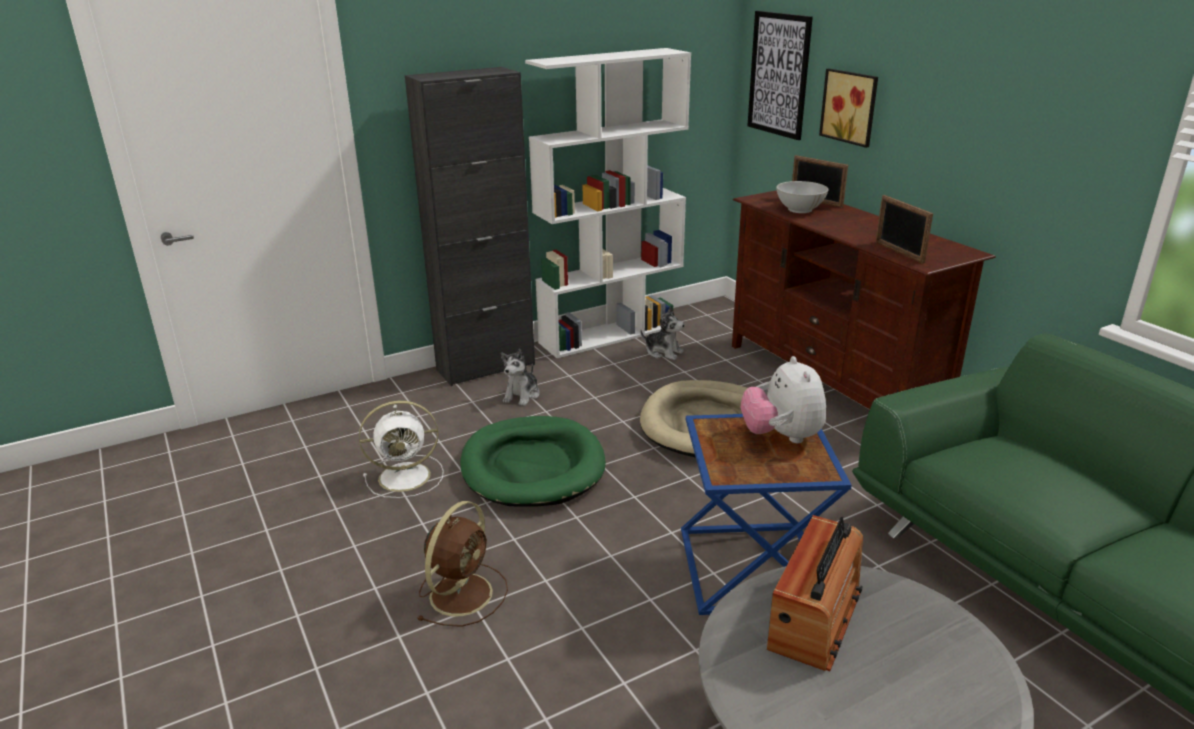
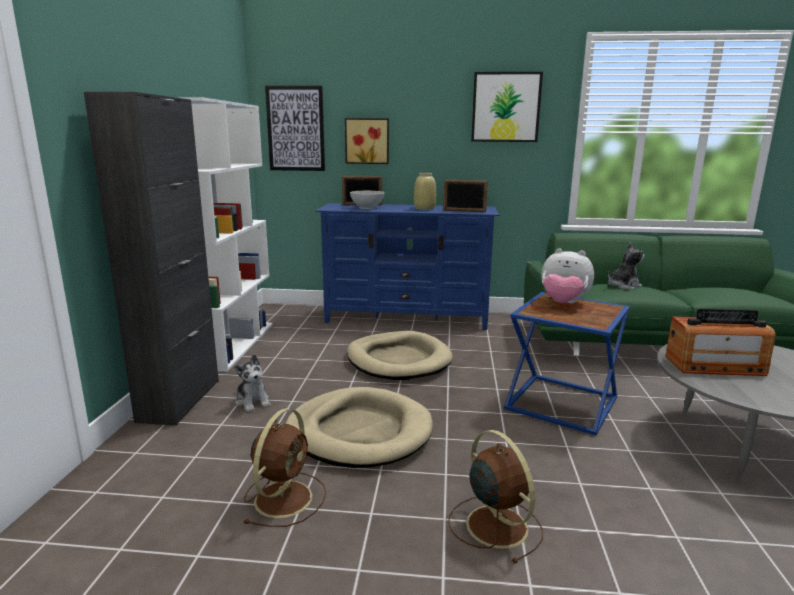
camera: 55 degrees left, 10 degrees down
white fan [359,401,444,498] -> brown fan [243,408,326,527]
green dog bed [460,416,606,507] -> beige dog bed [285,387,433,468]
plush toy [640,306,685,360] -> plush toy moved to [608,242,644,289]
brown tv stand [732,190,996,409] -> blue tv stand [315,203,499,330]
radio [767,515,863,671] -> radio turned 120 degrees clockwise [665,309,775,376]
none -> beige vase [414,173,436,210]
none -> picture [471,72,543,142]

